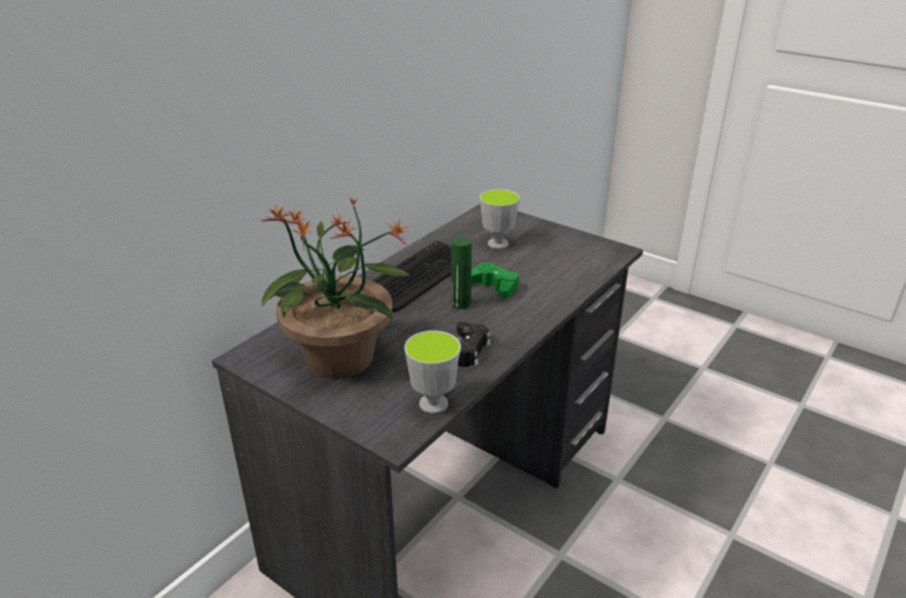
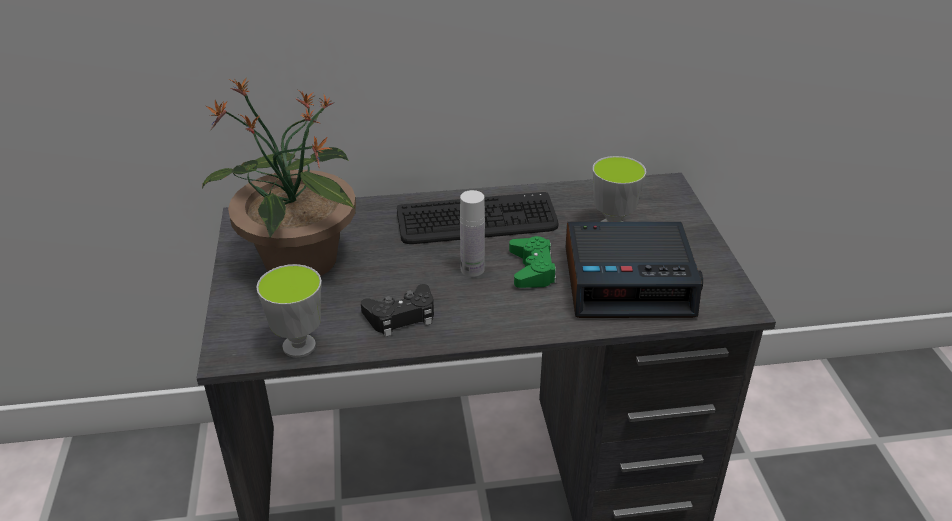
camera: 45 degrees right, 5 degrees up
green bottle [451,237,472,309] -> white bottle [460,190,485,277]
none -> alarm clock [566,222,703,318]

